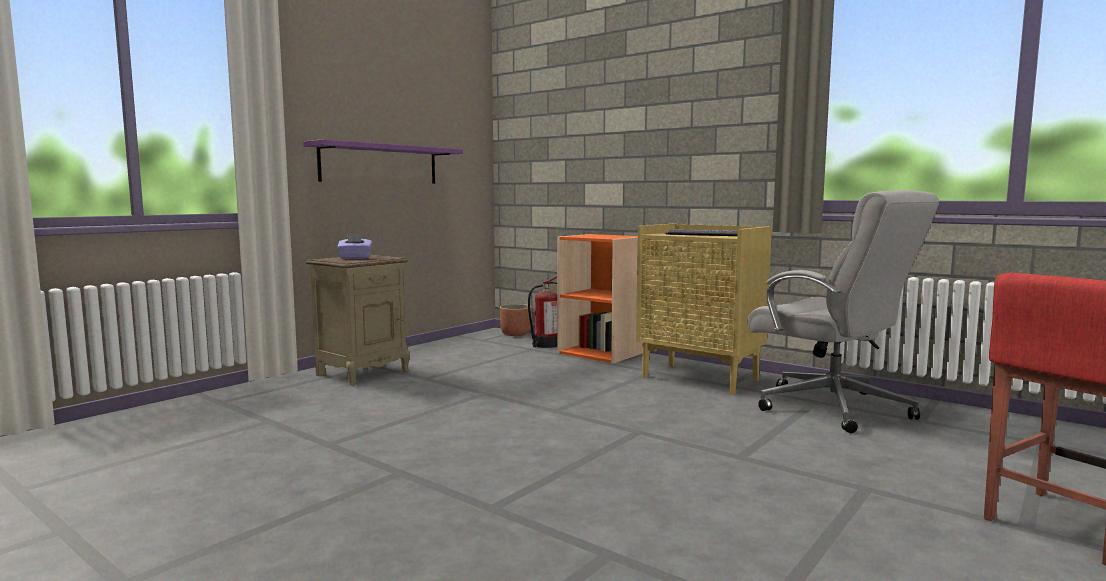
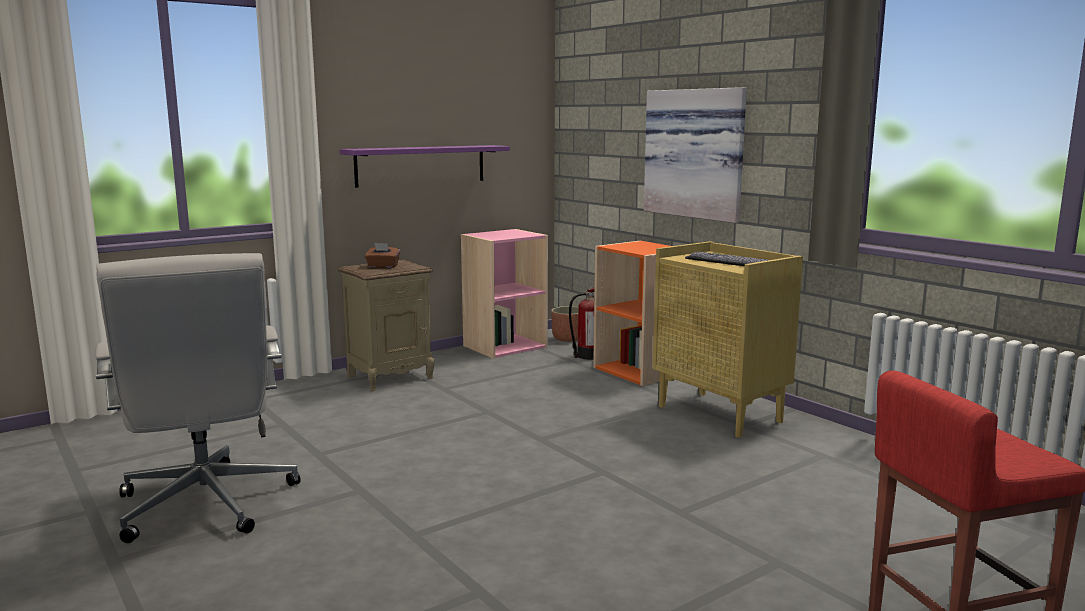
camera: 15 degrees right, 5 degrees up
purple tissue box [337,234,372,259] -> brown tissue box [365,243,400,268]
grey office chair [747,190,939,433] -> grey office chair moved to [95,253,301,543]
none -> pink bookcase [461,229,548,358]
none -> picture [644,87,747,223]

